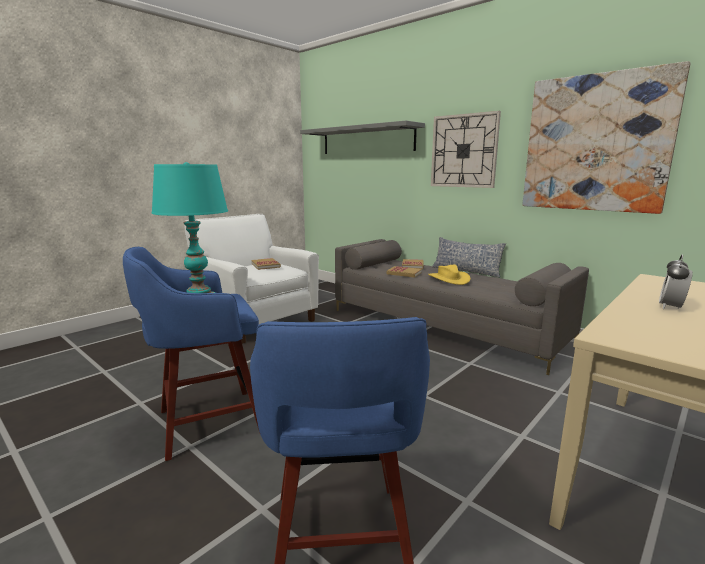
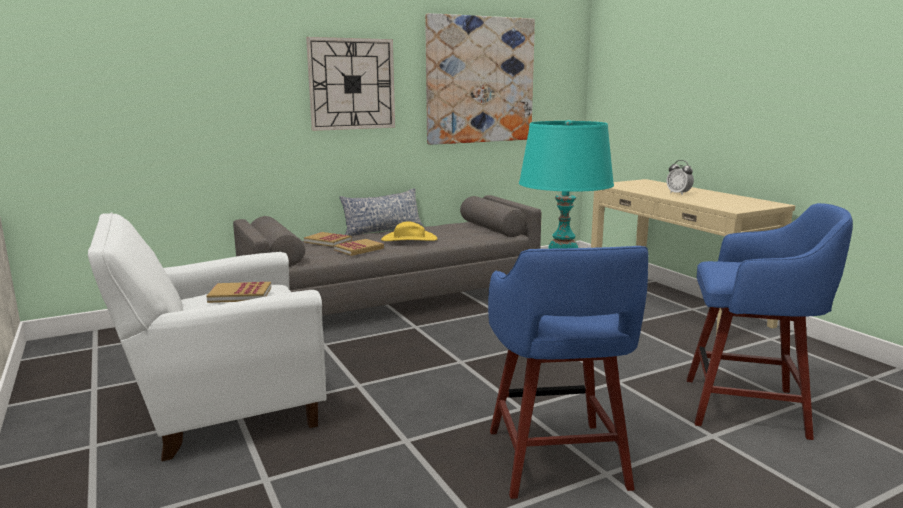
camera: 70 degrees left, 0 degrees up
grey shelf [300,120,425,154] -> none

